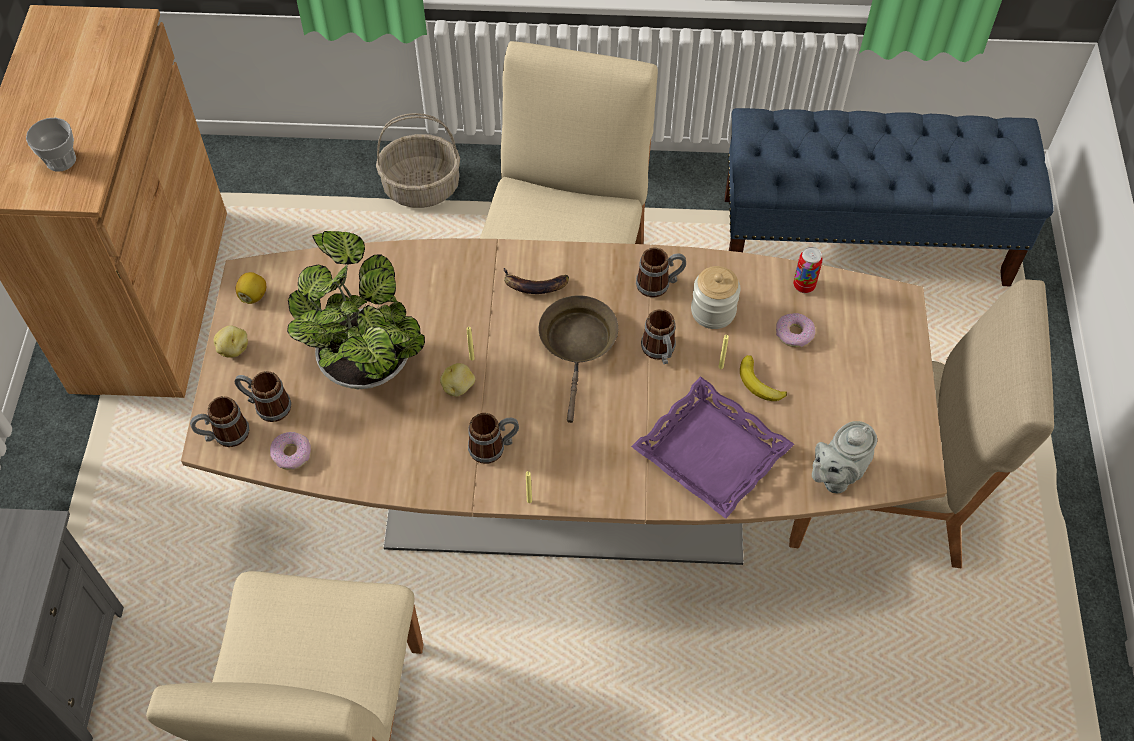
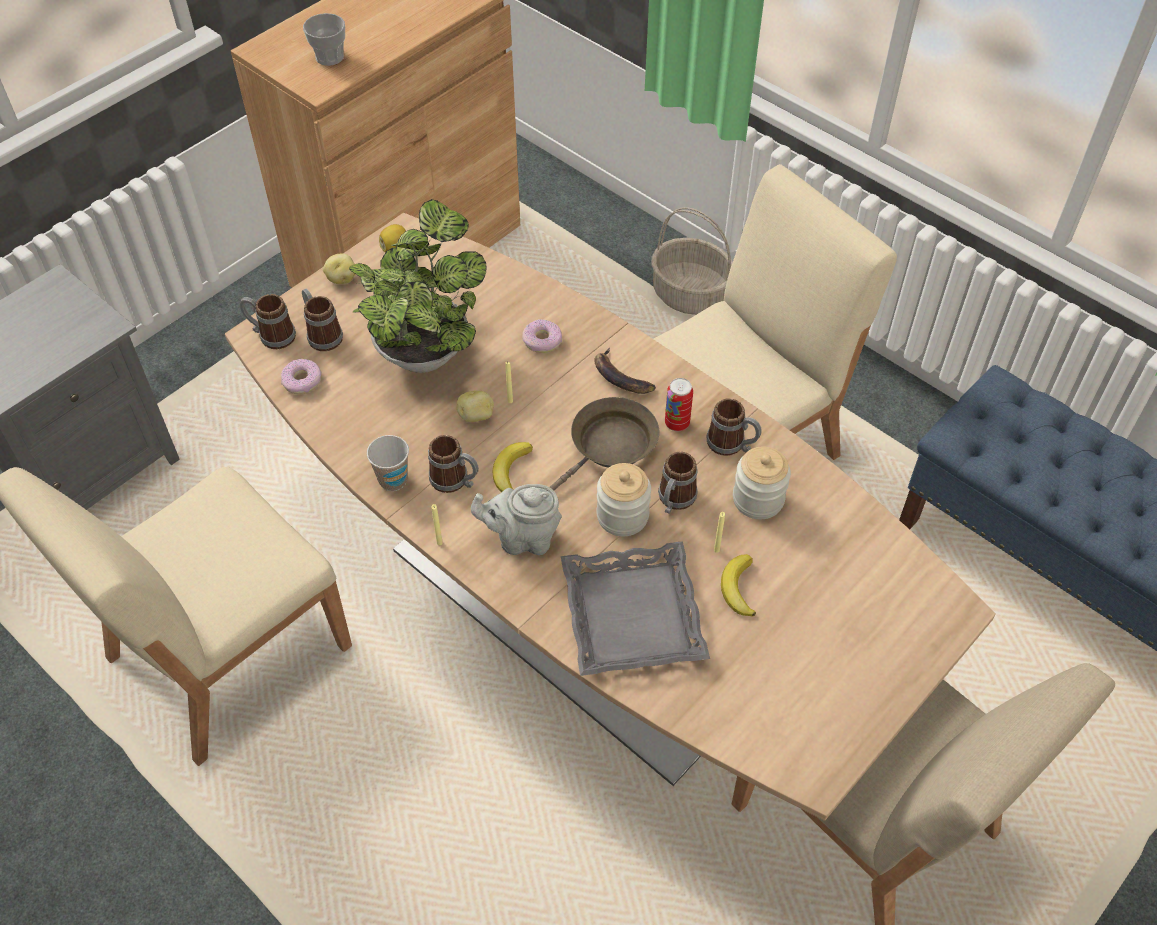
camera: 40 degrees right, 5 degrees down
purple tray [631,376,794,519] -> grey tray [561,541,710,676]
donut [776,313,815,347] -> donut moved to [522,319,562,353]
can [793,247,823,293] -> can moved to [665,378,693,431]
grey teapot [812,421,877,493] -> grey teapot moved to [471,484,562,555]
none -> cup [367,435,409,491]
none -> banana [493,442,533,492]
none -> jar [596,463,651,536]

